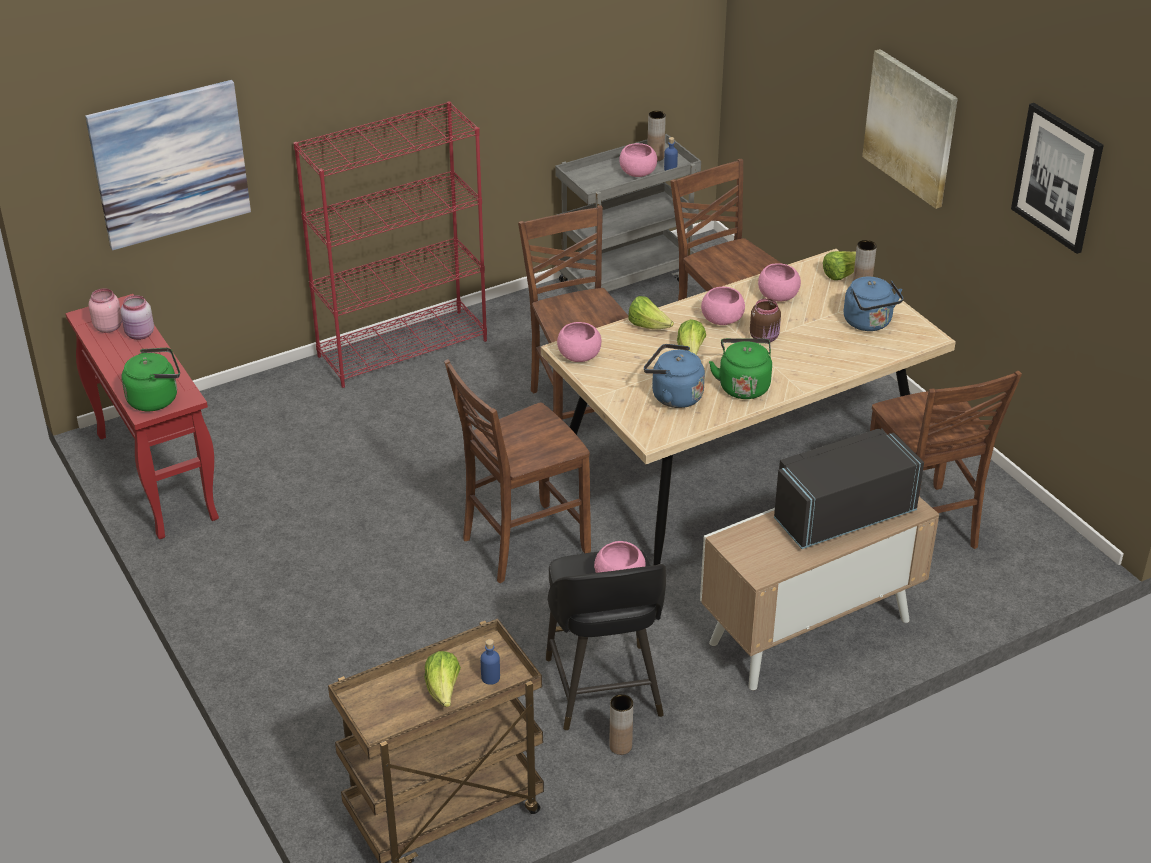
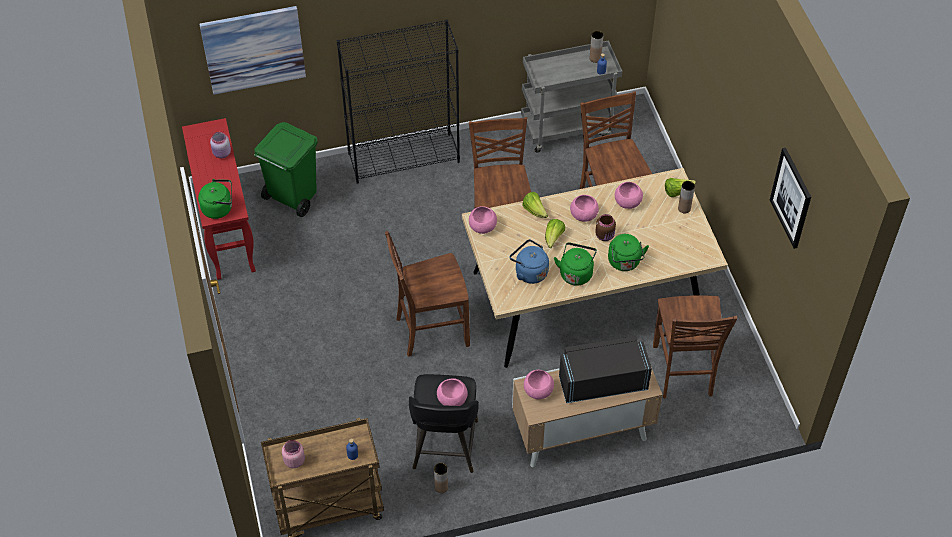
camera: 15 degrees right, 15 degrees up
pink jar [89,288,122,333] -> pink jar moved to [282,440,305,468]
red bookcase [294,101,487,388] -> black bookcase [337,20,460,184]
lettuce [424,651,461,707] -> none
pink bowl [619,143,657,177] -> pink bowl moved to [524,370,554,399]
blue kettle [844,276,903,331] -> none
picture [862,49,958,209] -> none
none -> green trash can [254,122,318,217]
none -> green kettle [608,234,649,271]

